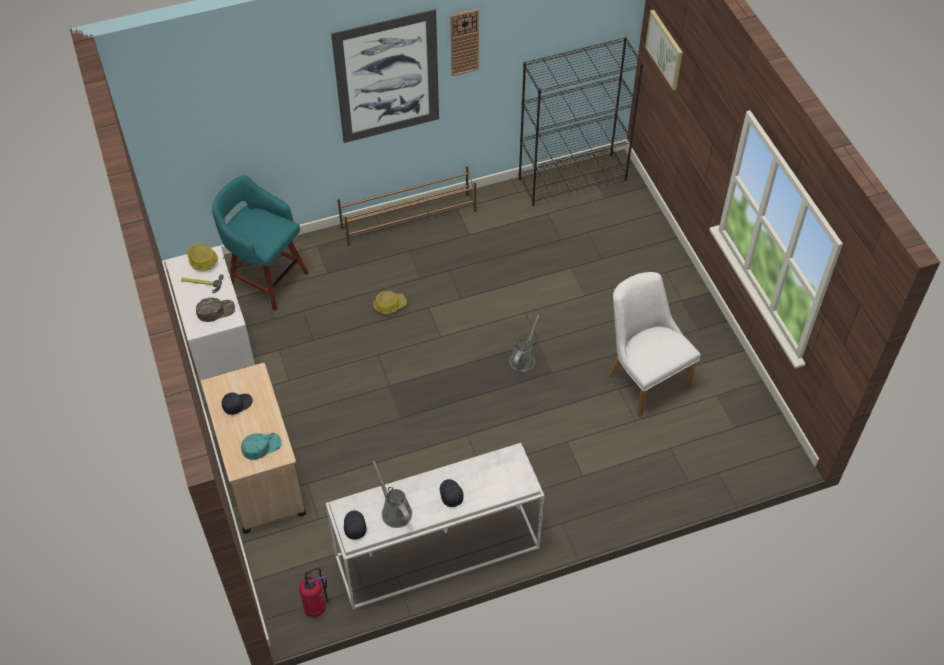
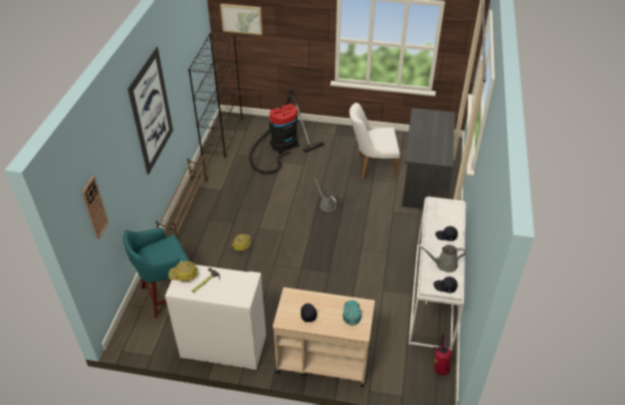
camera: 60 degrees left, 10 degrees down
green cap [196,297,235,322] -> none
wall clock [450,9,479,76] -> wall clock moved to [82,176,109,239]
none -> vacuum cleaner [249,90,324,174]
none -> grey desk [402,108,455,209]

